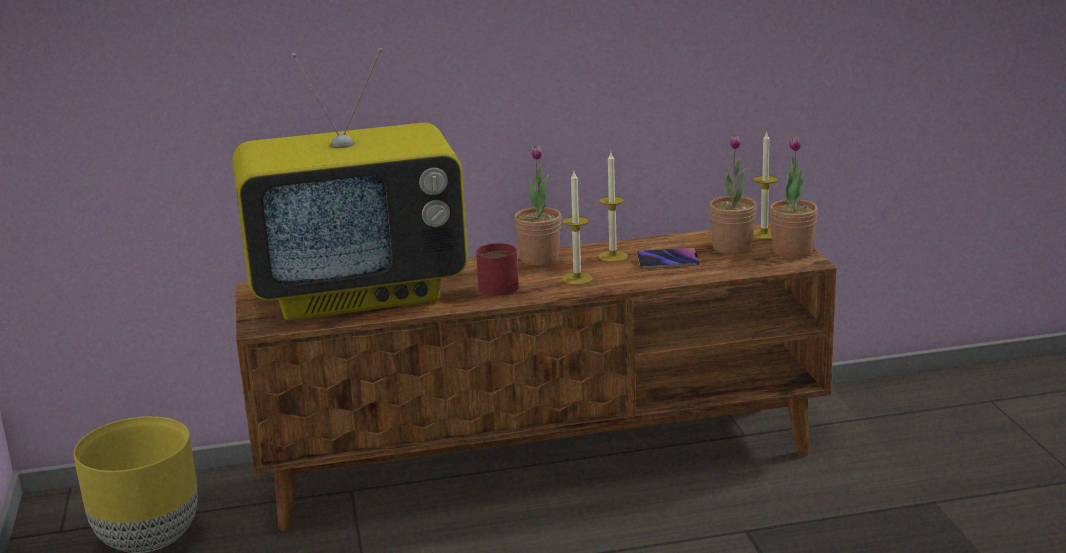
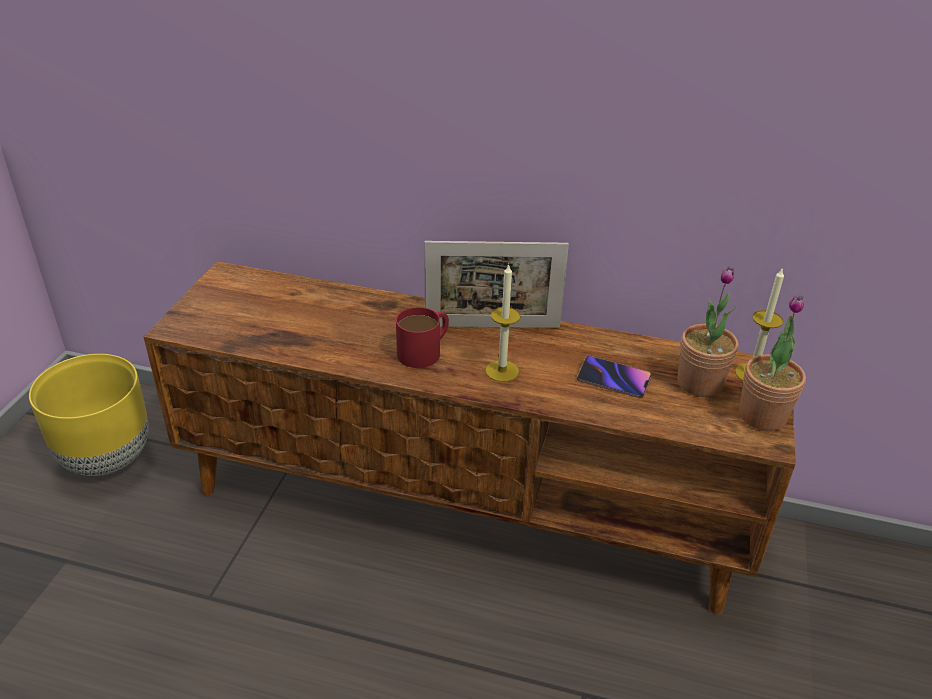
camera: 25 degrees right, 15 degrees up
television [232,48,468,320] -> none
potted plant [514,146,562,266] -> picture frame [424,241,569,328]
candle [598,152,628,262] -> none

